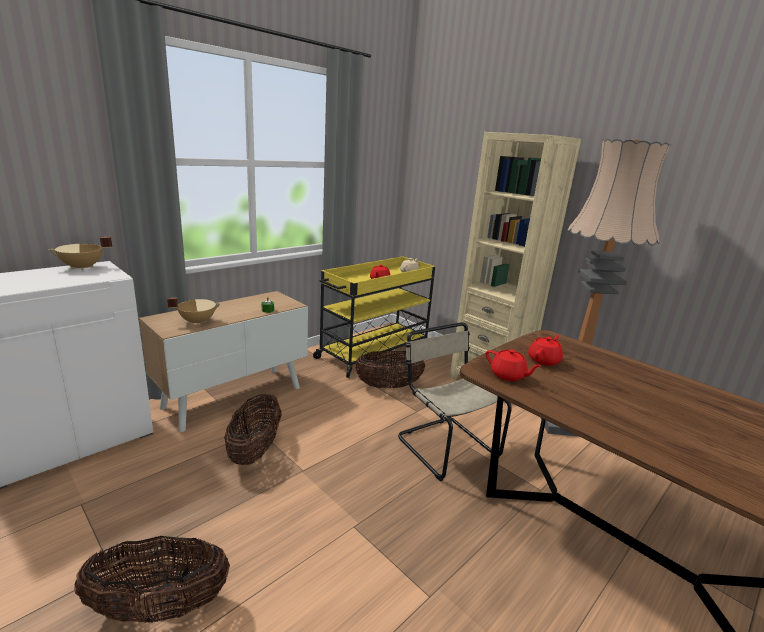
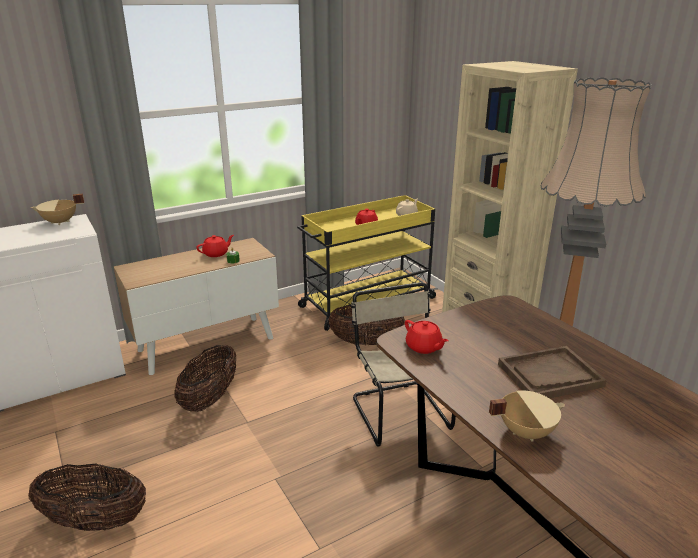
camera: 15 degrees right, 5 degrees up
beige cooking pot [167,298,221,325] -> beige cooking pot moved to [489,390,565,442]
red teapot [528,335,563,366] -> red teapot moved to [196,235,234,257]
none -> brown tray [498,346,607,398]

